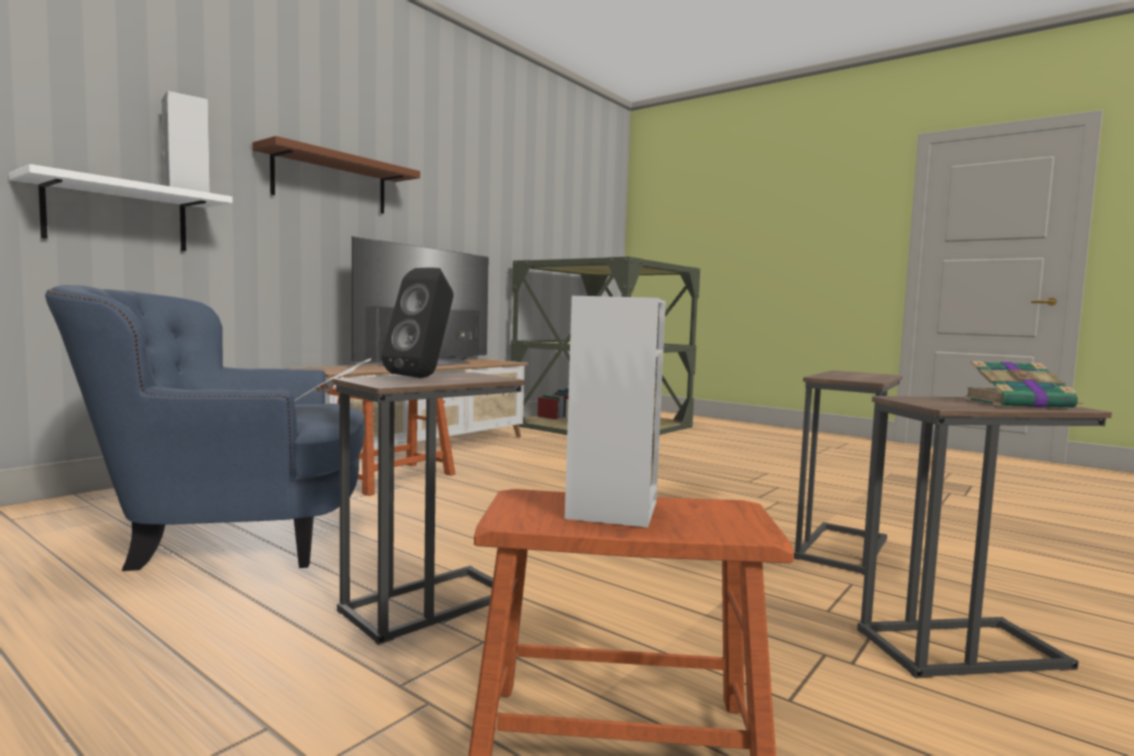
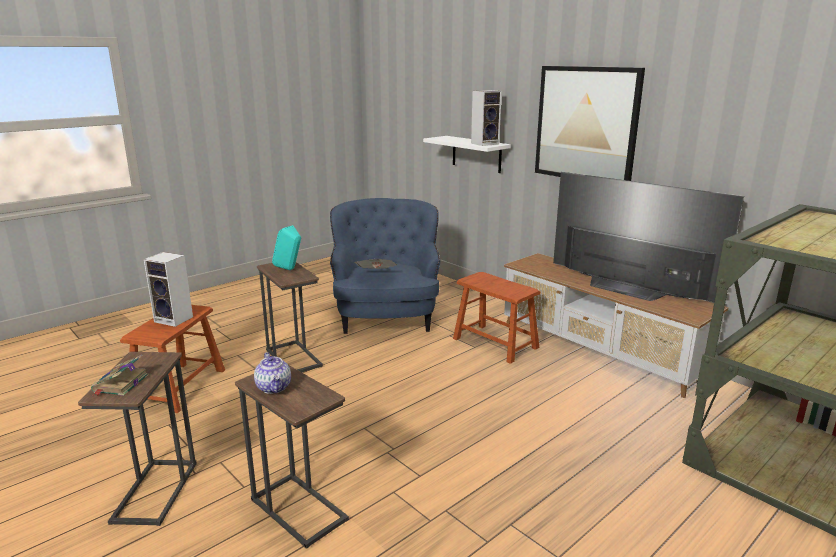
camera: 100 degrees right, 15 degrees up
brown shelf [252,136,420,214] -> picture [535,66,645,181]
black speaker [381,268,454,378] -> turquoise speaker [272,225,301,270]
none -> teapot [254,352,291,394]

